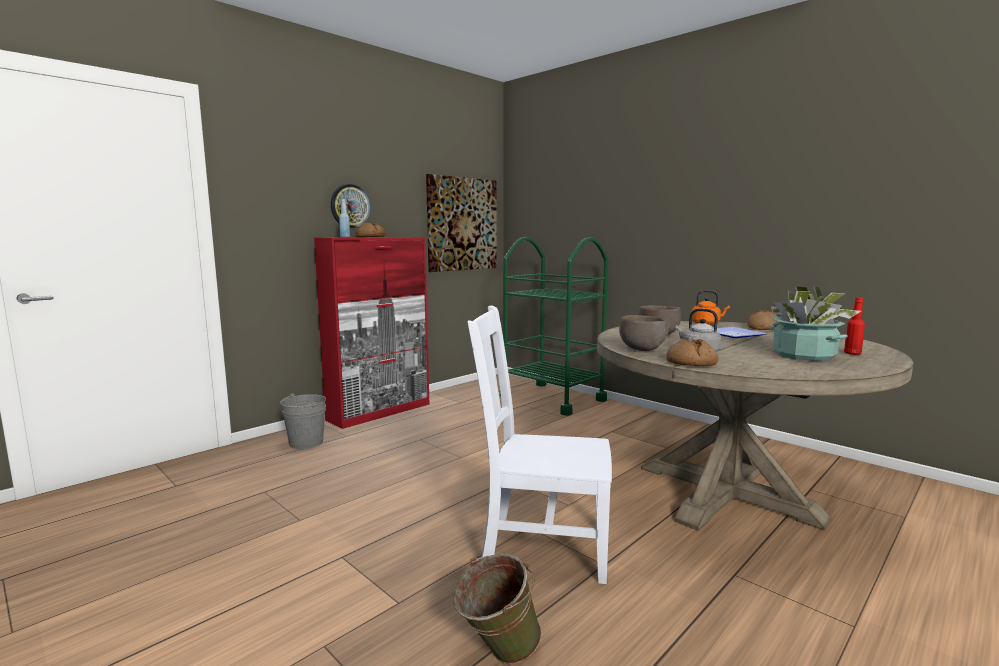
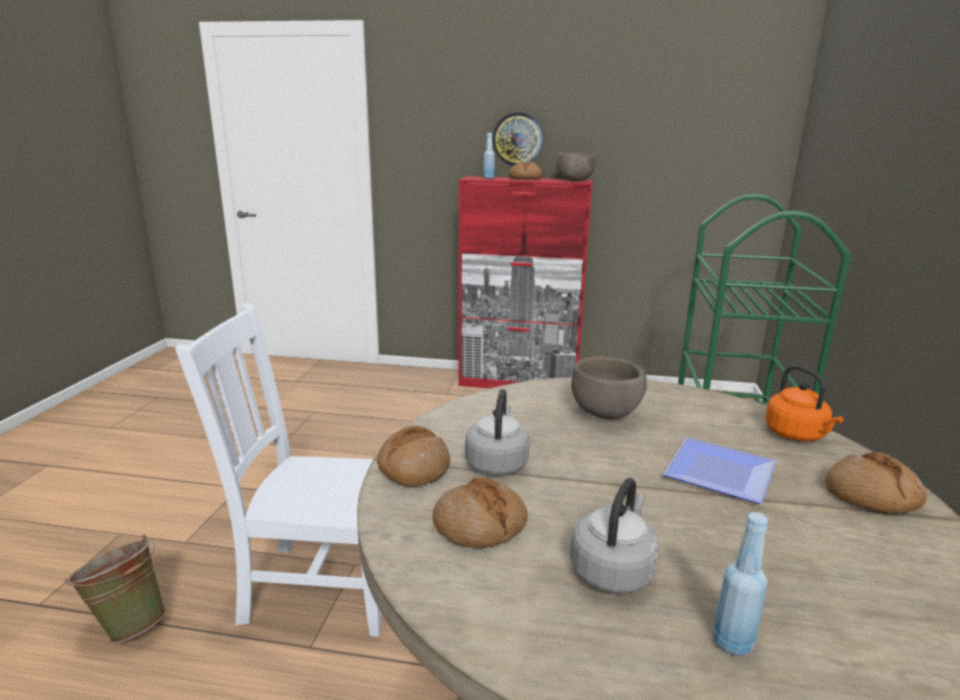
camera: 55 degrees right, 10 degrees up
grey bucket [280,393,326,449] -> none
picture [426,174,497,272] -> none
white chair [467,305,612,584] -> white chair turned 60 degrees counterclockwise [175,303,382,637]
brown bowl [619,315,669,351] -> brown bowl moved to [556,153,595,181]
potted plant [770,286,861,361] -> grey kettle [570,478,659,593]
red bottle [844,297,865,355] -> blue bottle [713,512,768,655]
none -> bread [433,477,528,548]

